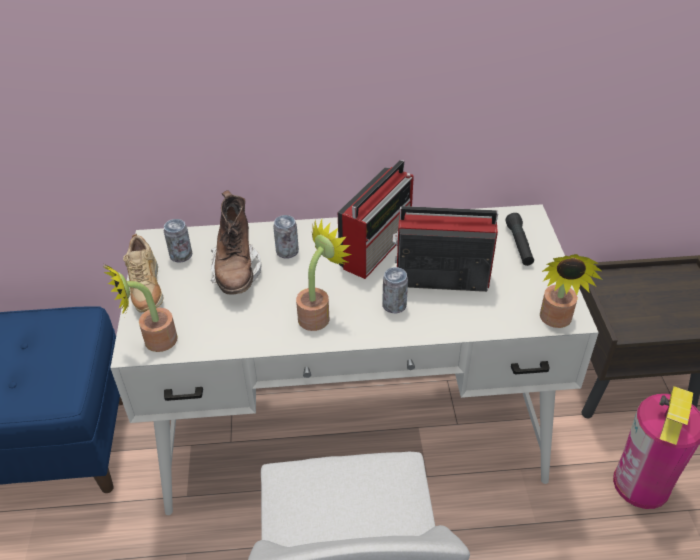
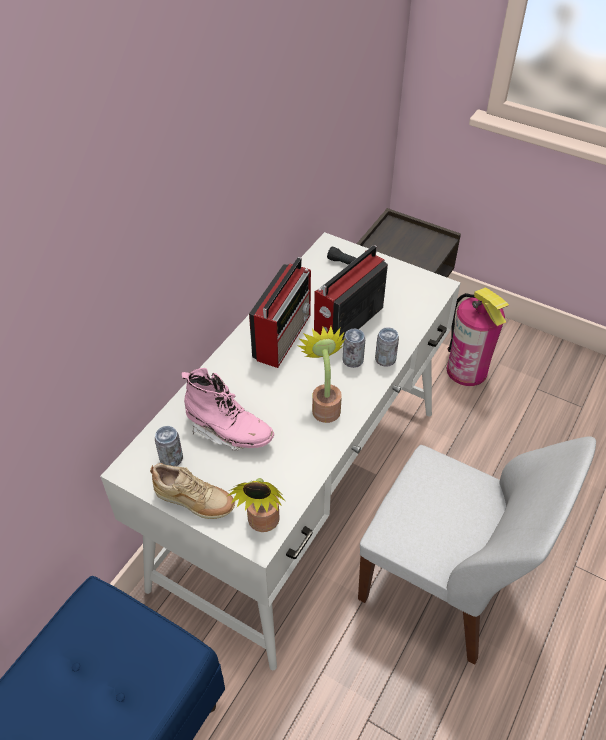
camera: 55 degrees left, 5 degrees up
brown boot [211,190,262,295] -> pink boot [182,368,274,451]
can [273,215,299,259] -> can moved to [375,327,399,367]
radio [338,160,414,279] -> radio turned 45 degrees clockwise [249,257,311,368]
potted plant [540,254,603,328] -> none

